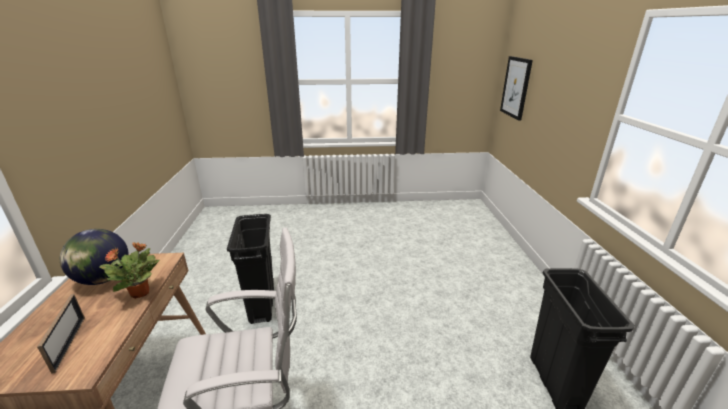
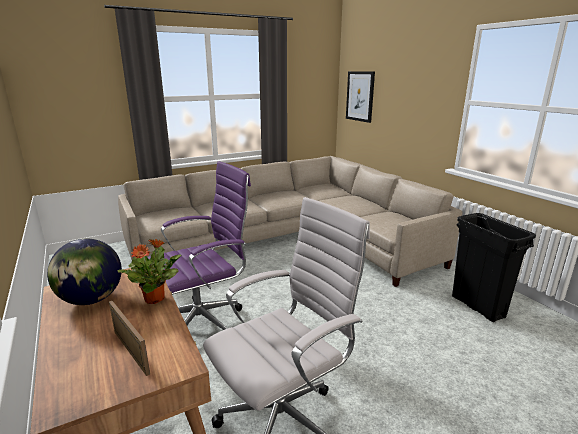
camera: 25 degrees left, 5 degrees down
black trash can [227,214,274,324] -> purple office chair [148,161,251,330]
none -> beige sofa [118,156,462,287]

